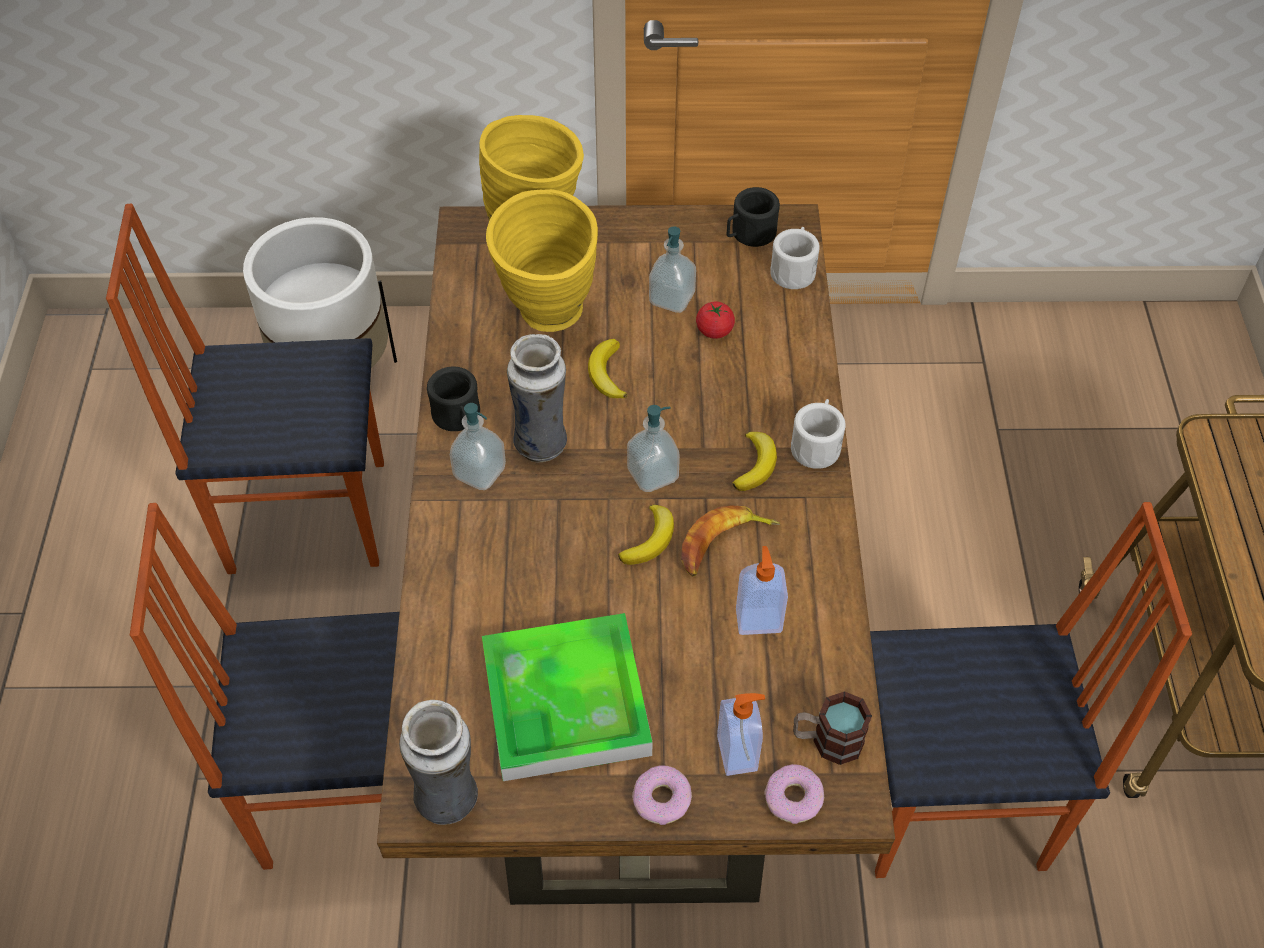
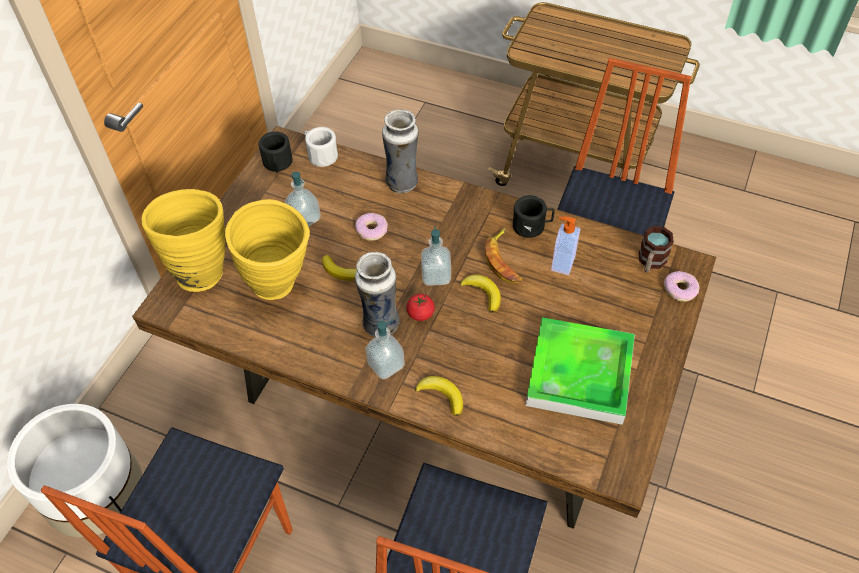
camera: 65 degrees left, 0 degrees up
vase [399,700,478,825] -> vase moved to [382,109,419,193]
black mug [427,367,480,431] -> black mug moved to [513,195,555,238]
donut [632,765,692,825] -> donut moved to [355,213,388,241]
tomato [696,302,735,339] -> tomato moved to [406,294,435,321]
soap dispenser [717,693,765,776] -> none
banana [733,432,777,491] -> banana moved to [415,376,463,416]
white mug [791,399,846,469] -> none

